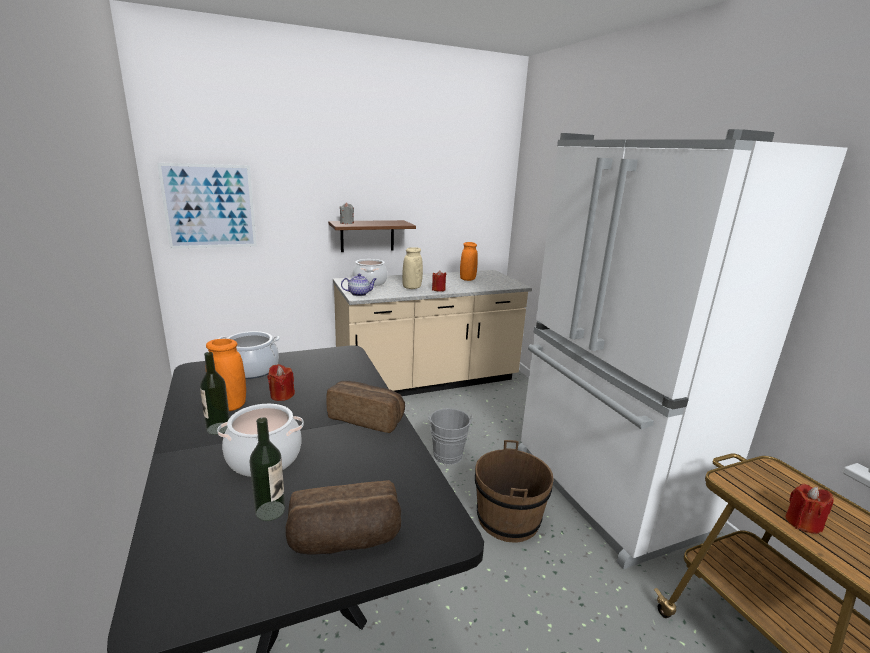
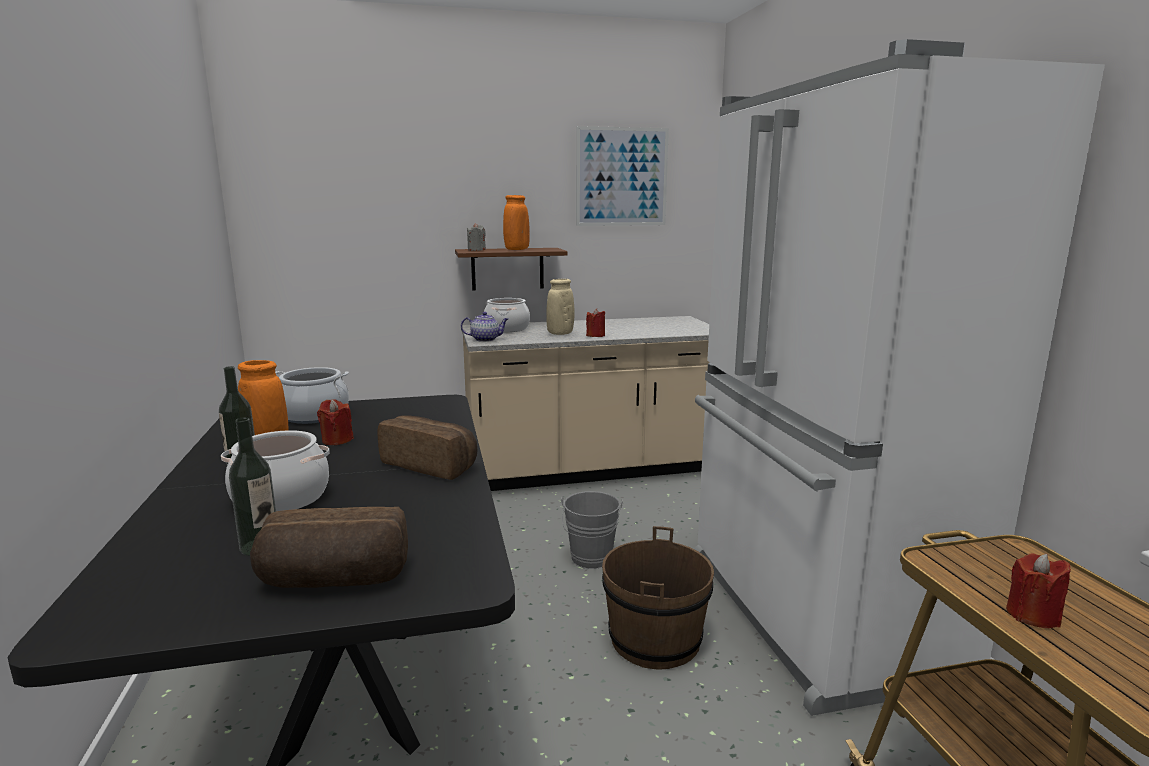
camera: 10 degrees right, 5 degrees down
picture [157,163,257,249] -> picture moved to [576,126,669,226]
orange vase [460,242,478,281] -> orange vase moved to [503,195,530,250]

